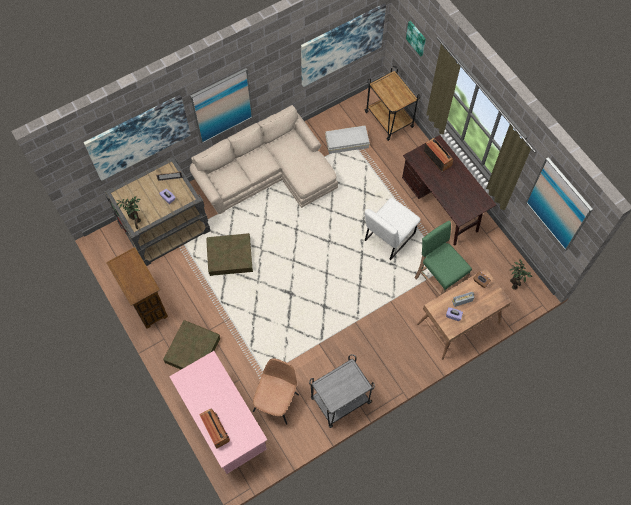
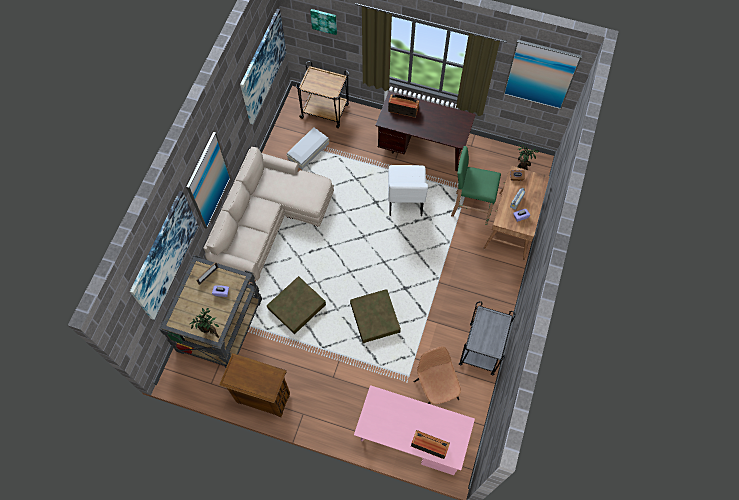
camera: 40 degrees left, 0 degrees up
brown storage box [163,320,220,370] -> brown storage box moved to [350,289,401,343]

